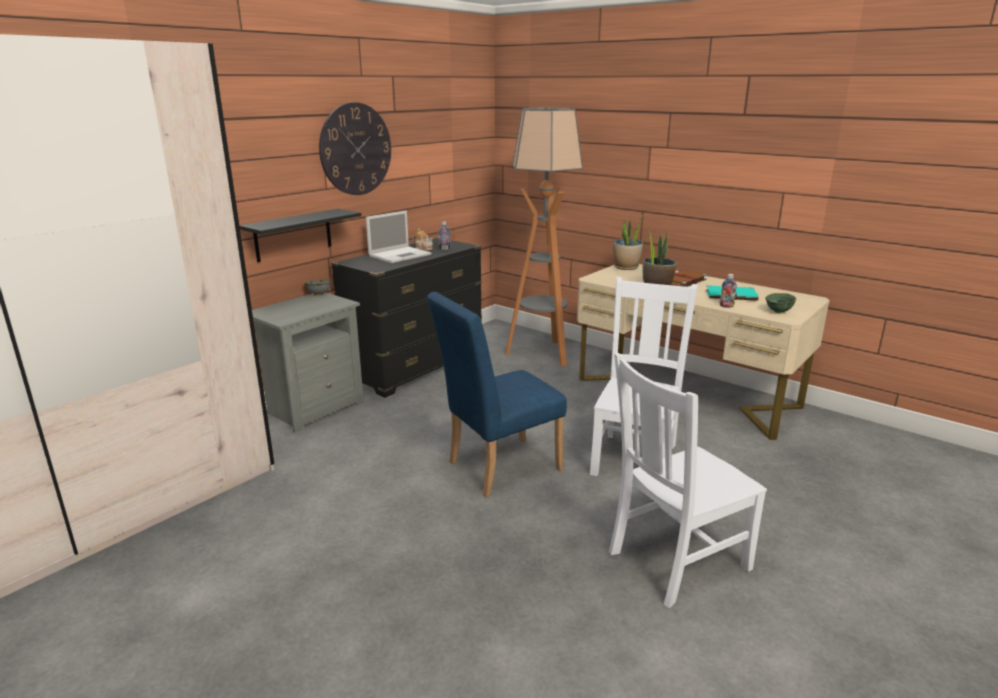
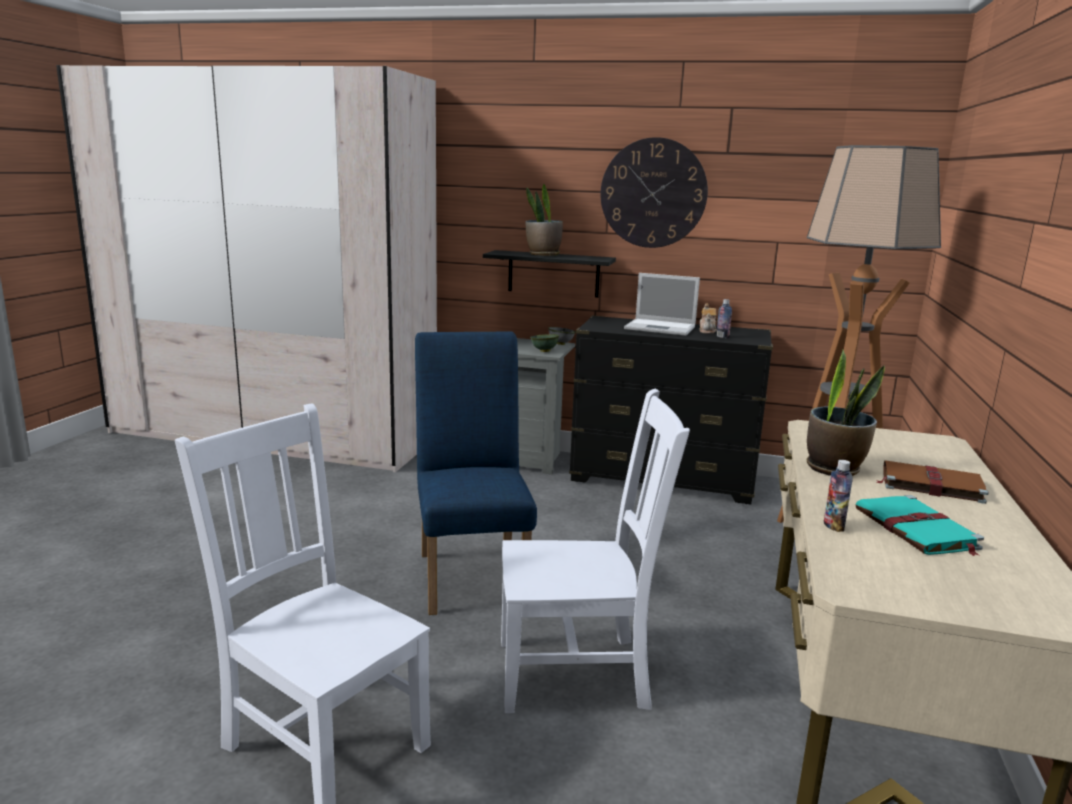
camera: 65 degrees right, 5 degrees down
blue chair [427,292,567,497] -> blue chair turned 45 degrees clockwise [415,332,537,615]
potted plant [613,214,644,270] -> potted plant moved to [525,184,563,256]
green bowl [766,293,796,314] -> green bowl moved to [530,334,559,352]

